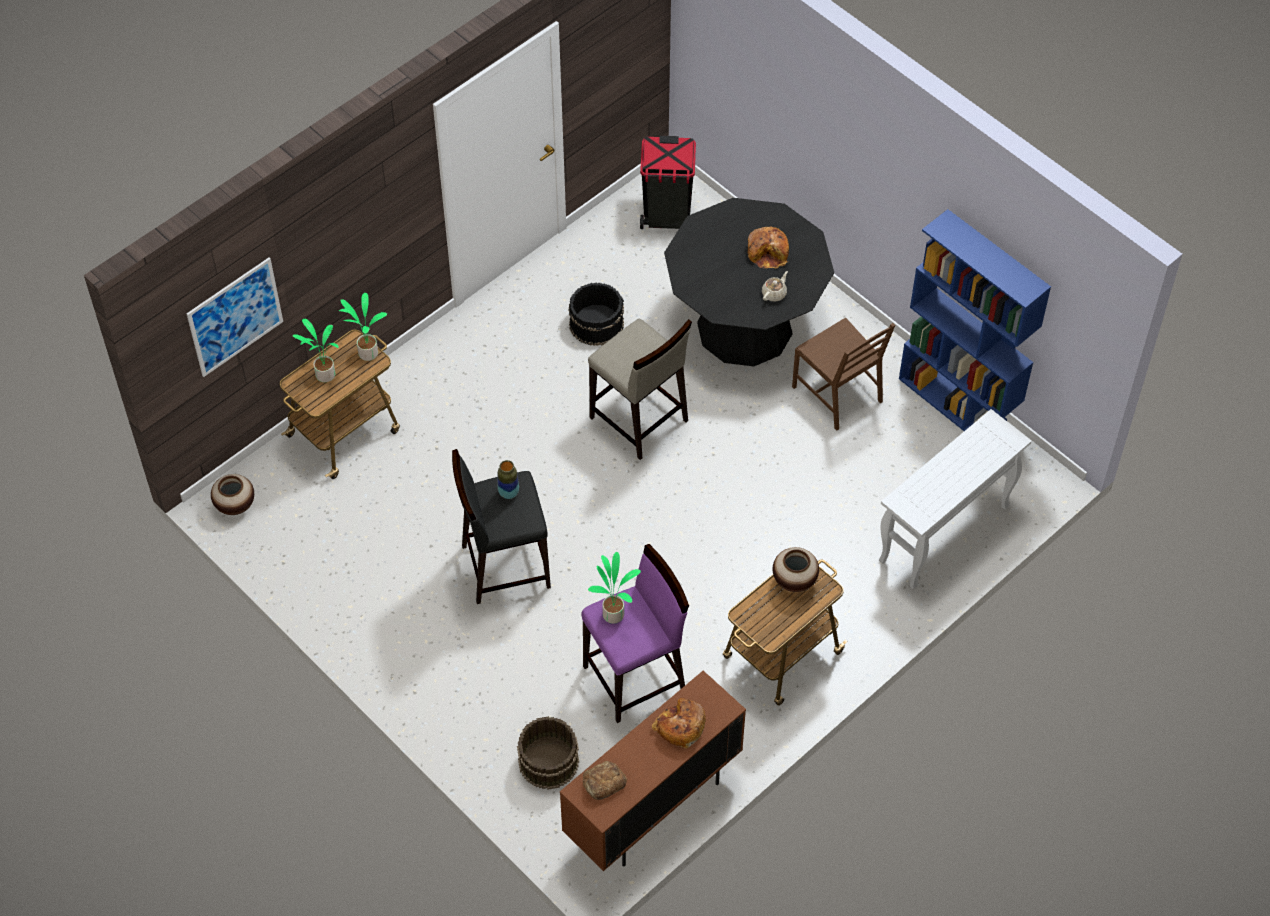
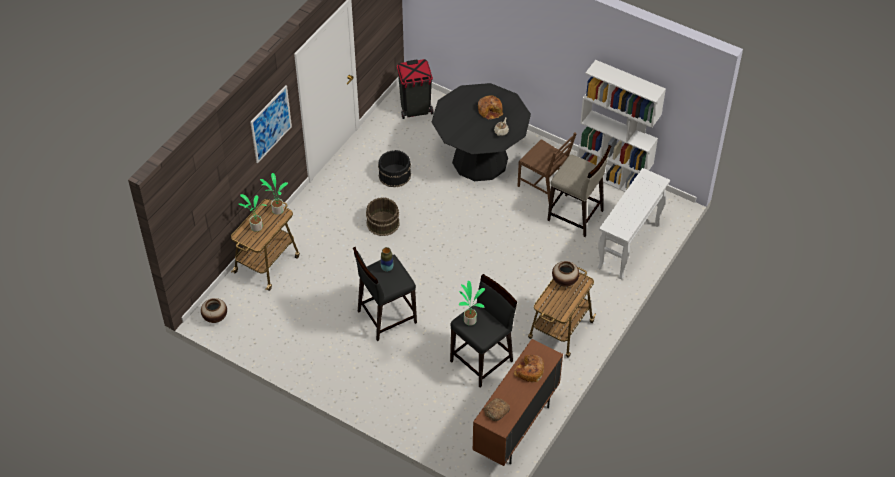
camera: 15 degrees left, 5 degrees down
picture [186,257,283,377] -> picture moved to [250,85,292,164]
brown bucket [517,716,579,790] -> brown bucket moved to [366,197,400,236]
purple stool [581,544,689,723] -> black stool [450,274,517,388]
beige stool [588,319,692,460] -> beige stool moved to [547,145,611,237]
blue bookcase [899,209,1051,431] -> white bookcase [577,60,666,192]

